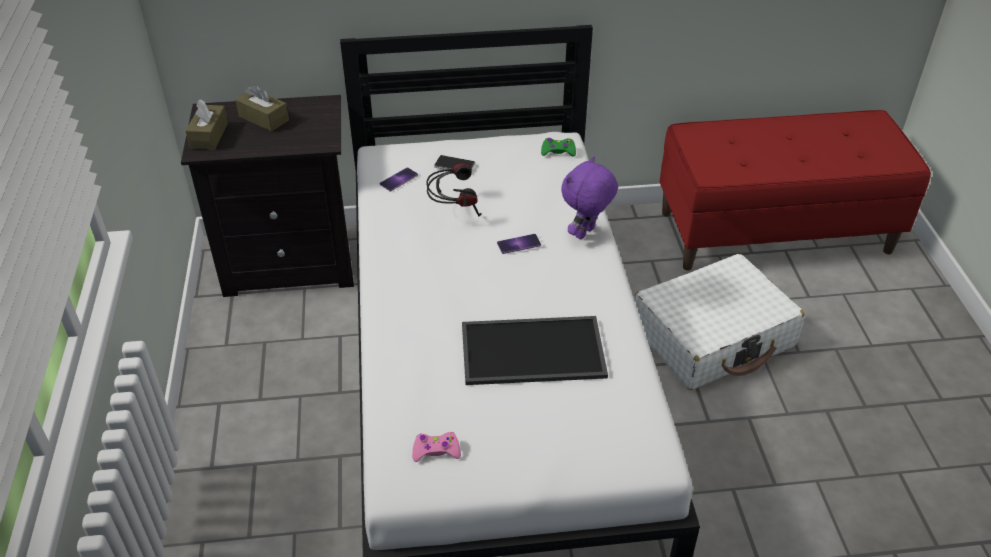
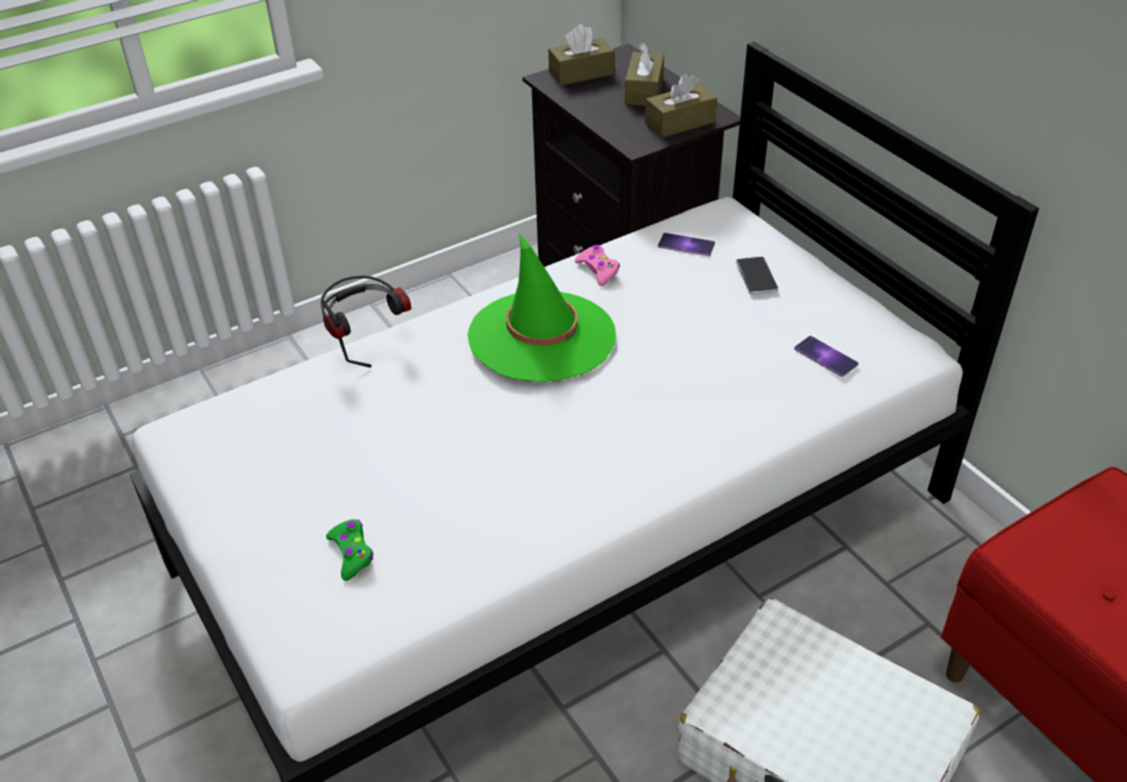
camera: 65 degrees right, 0 degrees up
pink game controller [412,432,461,462] -> pink game controller moved to [575,245,620,286]
headphones [426,163,482,216] -> headphones moved to [320,275,411,368]
tray [462,316,608,385] -> none
phone [497,234,541,254] -> phone moved to [794,336,859,377]
green game controller [541,138,576,156] -> green game controller moved to [326,519,373,581]
purple plush toy [561,156,618,240] -> none
none -> green hat [467,233,616,382]
none -> brown tissue box [645,74,717,138]

